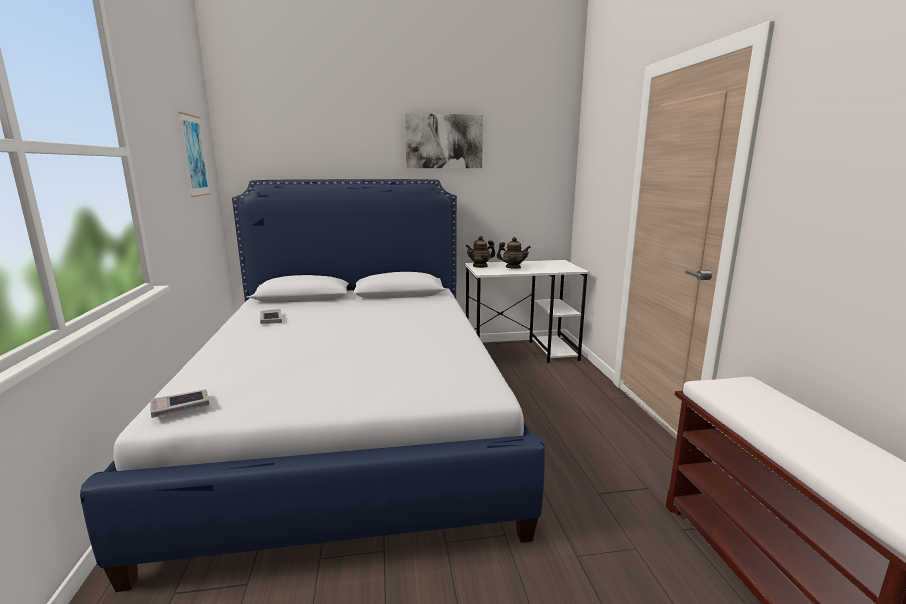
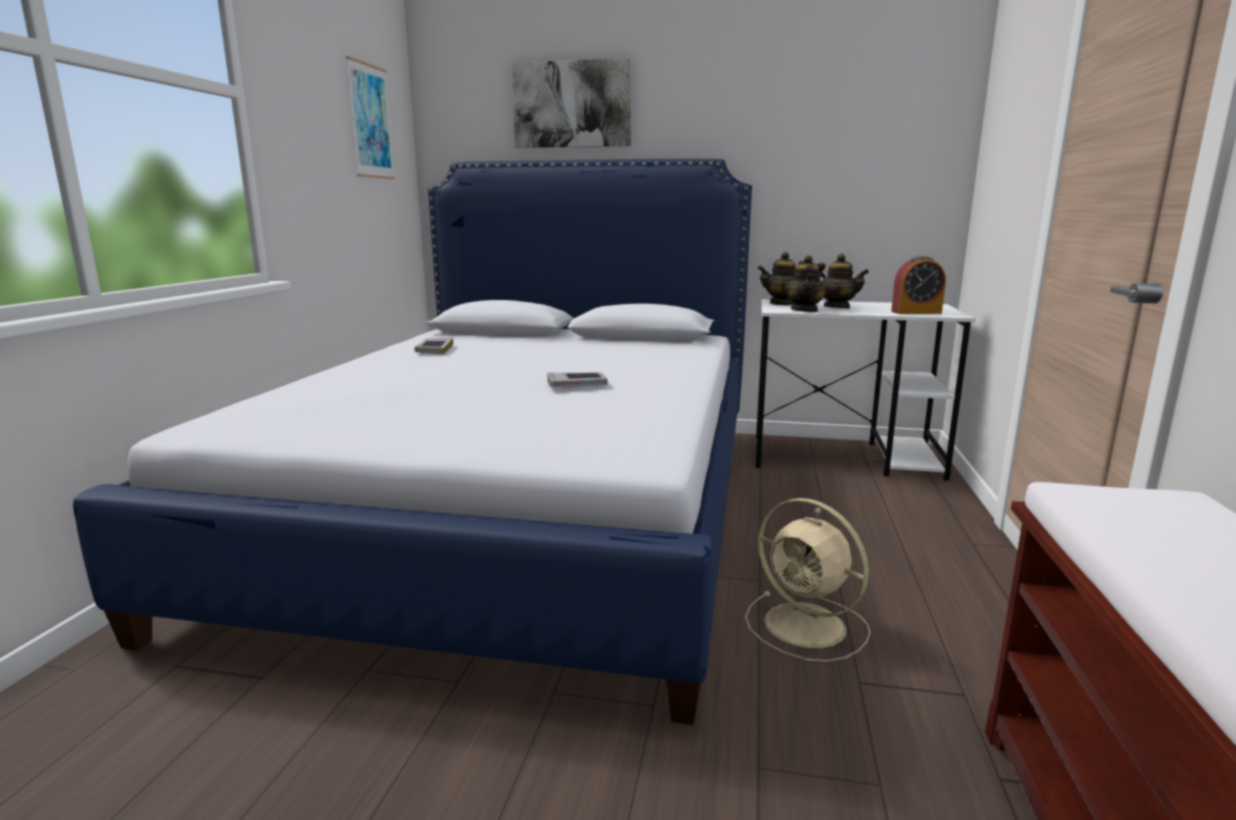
camera: 20 degrees right, 0 degrees up
book [150,389,209,418] -> book moved to [547,372,608,388]
picture [405,113,483,168] -> picture moved to [512,58,631,148]
none -> beige fan [745,498,871,662]
none -> teapot [785,255,827,312]
none -> alarm clock [891,256,946,314]

